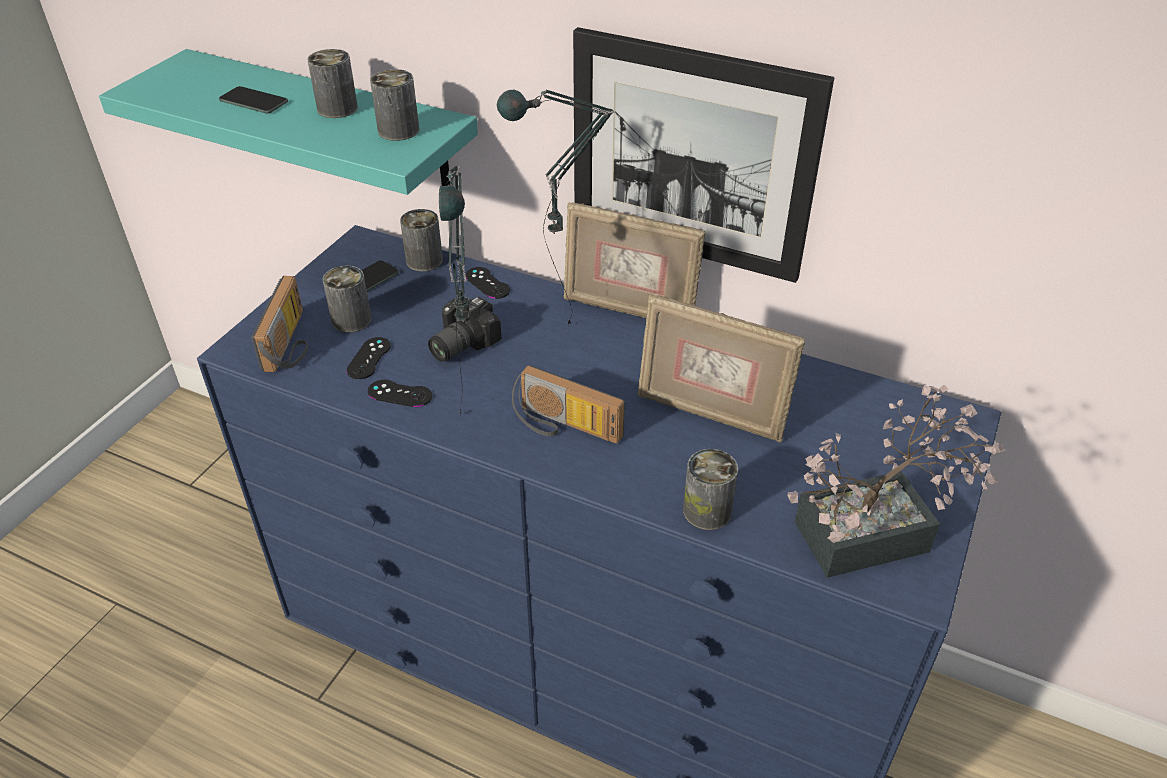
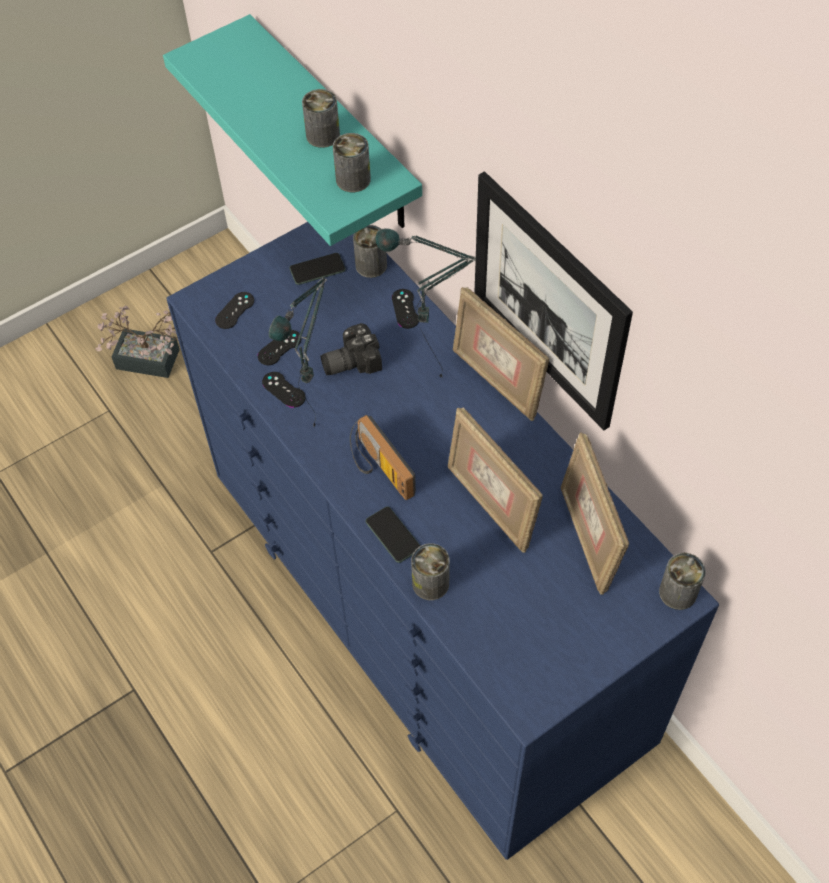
camera: 30 degrees right, 15 degrees up
phone [219,86,288,114] -> phone moved to [365,506,420,563]
radio [251,276,308,372] -> black game controller [215,292,254,329]
can [322,265,372,333] -> can moved to [659,553,706,610]
potted plant [787,385,1005,578] -> potted plant moved to [95,306,180,378]
none -> picture frame [561,432,629,595]

